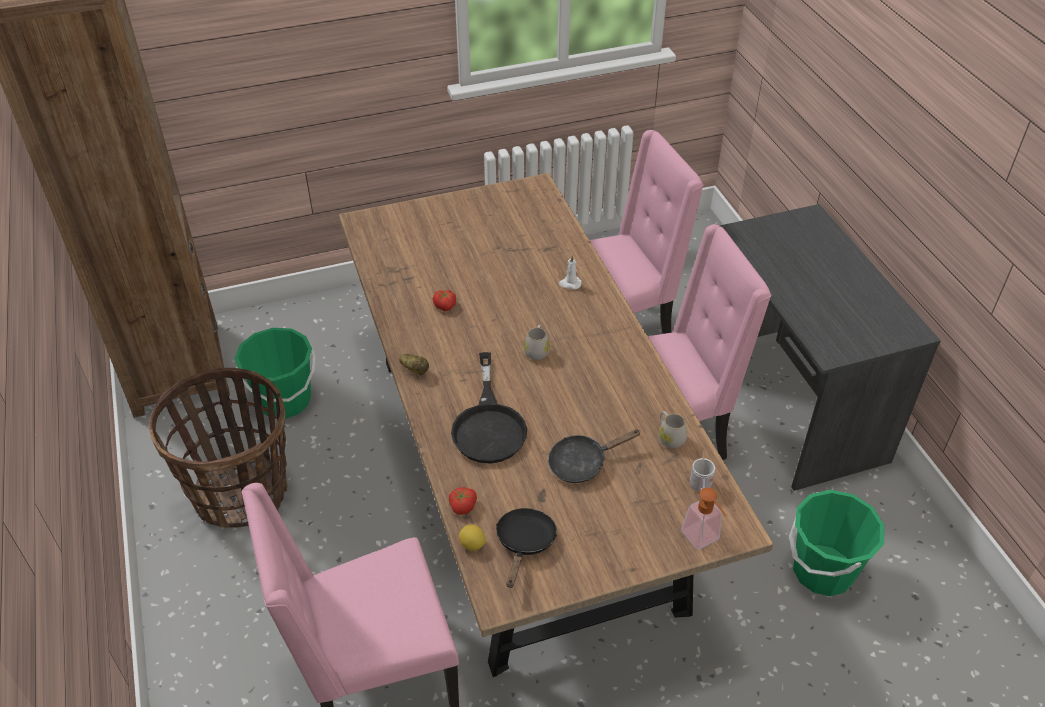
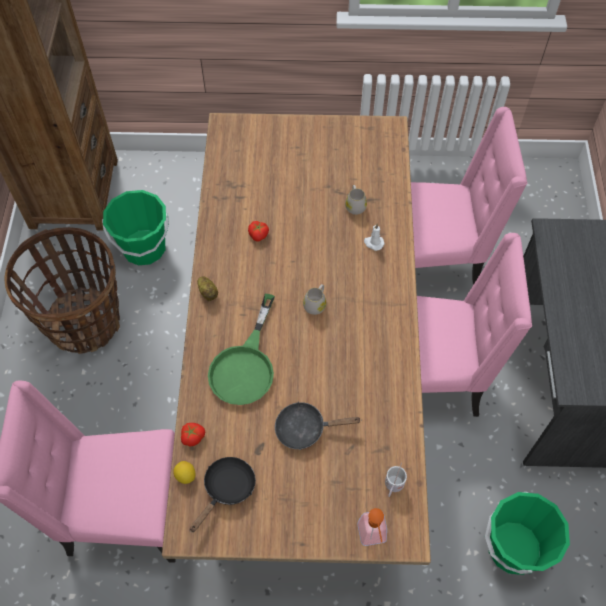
camera: 20 degrees right, 15 degrees up
black frying pan [451,352,527,464] -> green frying pan [208,294,275,405]
white mug [659,411,687,449] -> white mug moved to [345,185,367,215]

